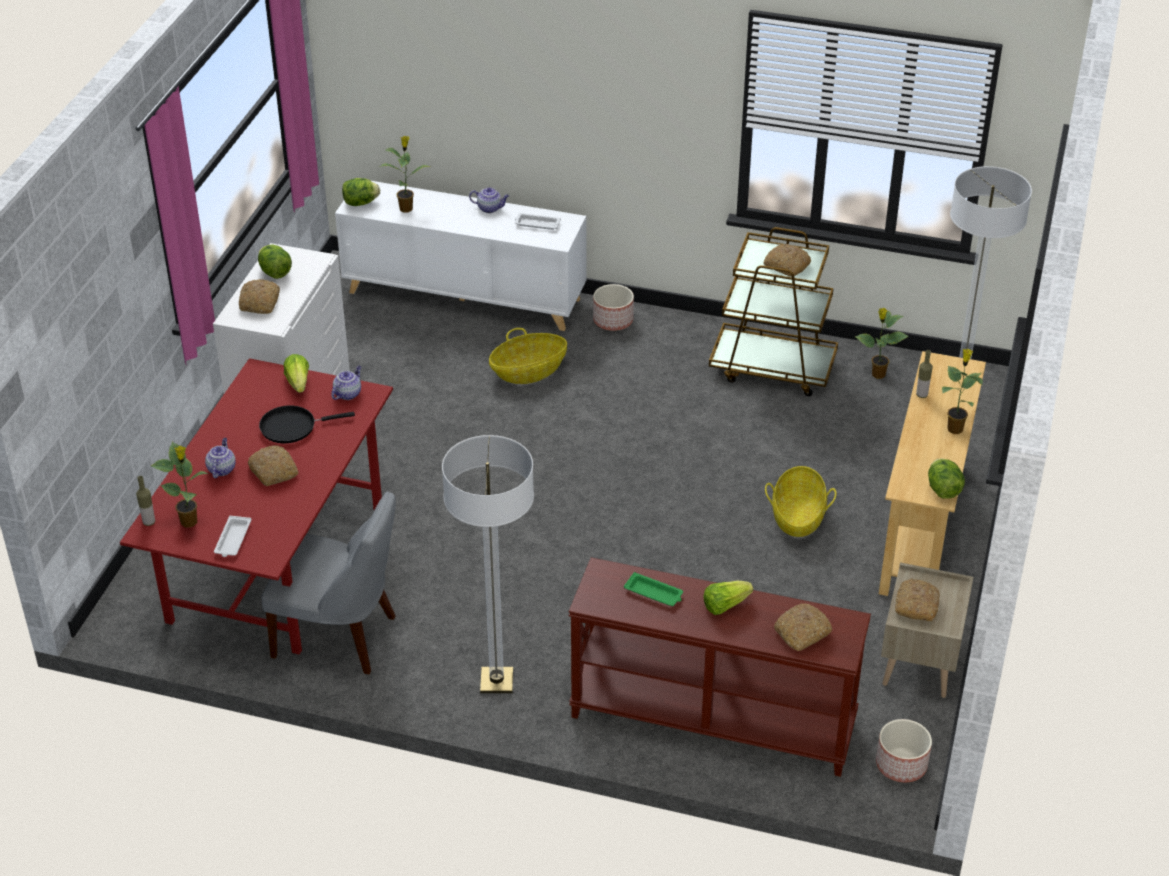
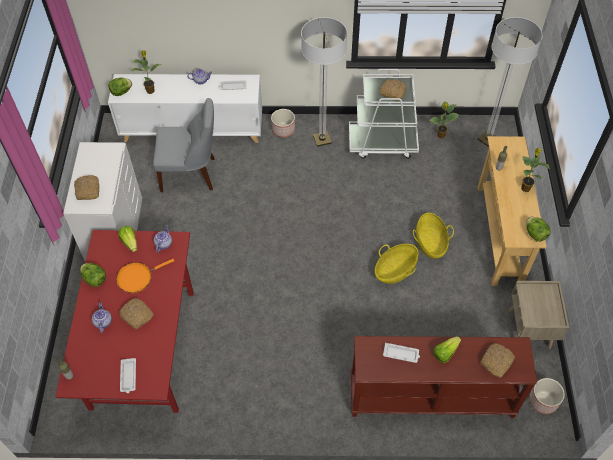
camera: 15 degrees left, 15 degrees up
potted plant [151,442,209,528] -> none
lettuce [258,245,292,279] -> lettuce moved to [80,263,106,287]
black frying pan [259,405,355,443] -> orange frying pan [116,259,174,293]
grey chair [261,491,396,674] -> grey chair moved to [153,98,215,192]
floor lamp [442,435,534,693] -> floor lamp moved to [301,17,347,147]
basket [489,328,567,384] -> basket moved to [374,244,418,284]
green tray [624,572,683,606] -> white tray [383,343,420,363]
brown cart [709,227,838,396] -> white cart [349,69,419,159]
bread [895,579,939,621] -> none

